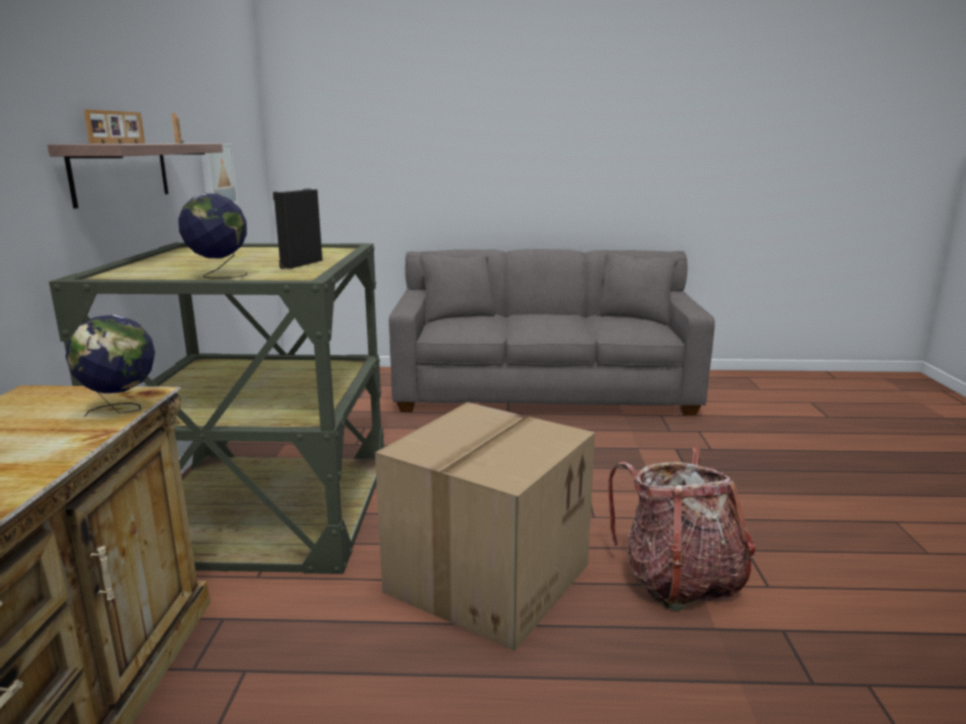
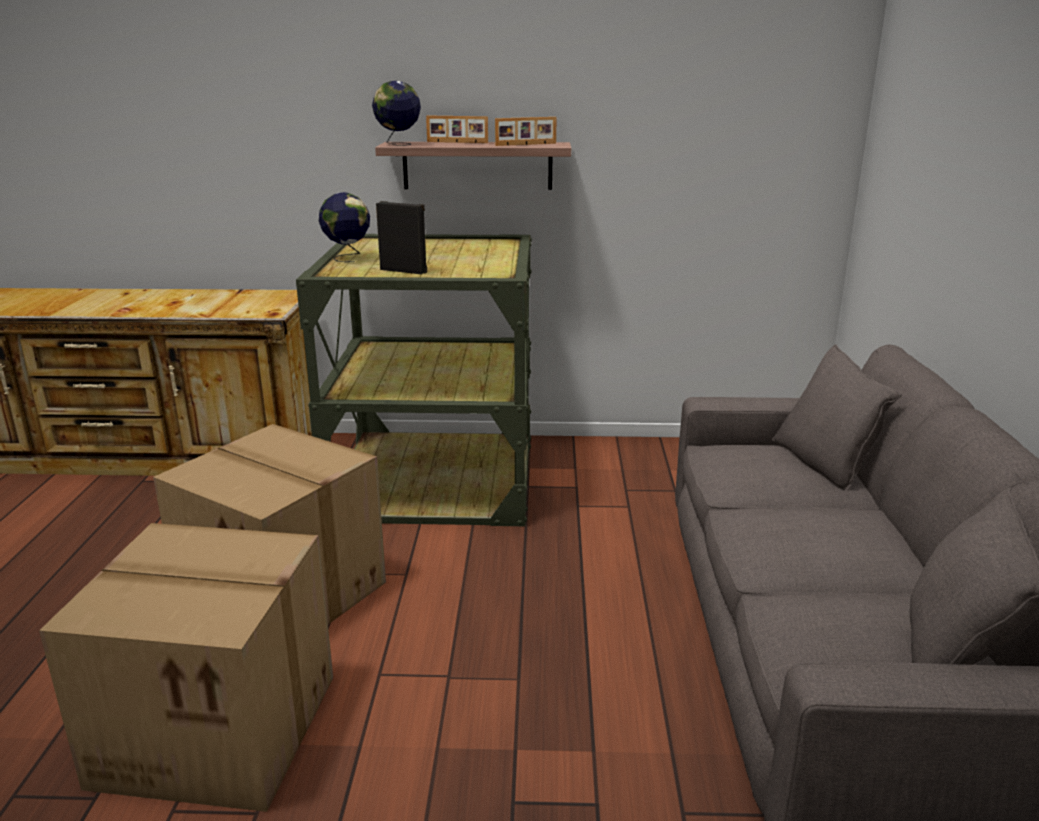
camera: 90 degrees right, 5 degrees up
globe [65,315,155,417] -> globe moved to [372,81,421,146]
picture [201,144,238,204] -> none
backpack [608,447,755,611] -> cardboard box [39,523,333,812]

